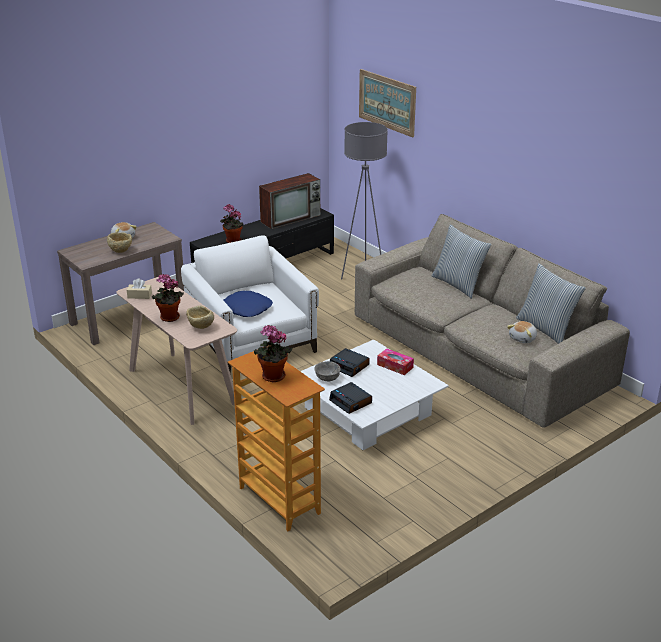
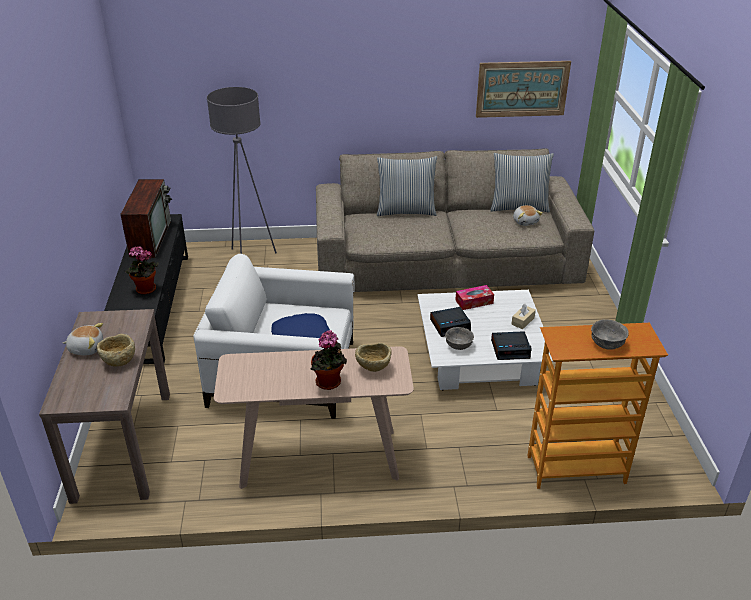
camera: 55 degrees left, 5 degrees up
beige tissue box [127,279,152,299] -> beige tissue box moved to [511,304,536,329]
potted plant [254,325,292,382] -> grey bowl [591,319,629,350]
picture [359,69,416,138] -> picture moved to [476,61,571,118]

